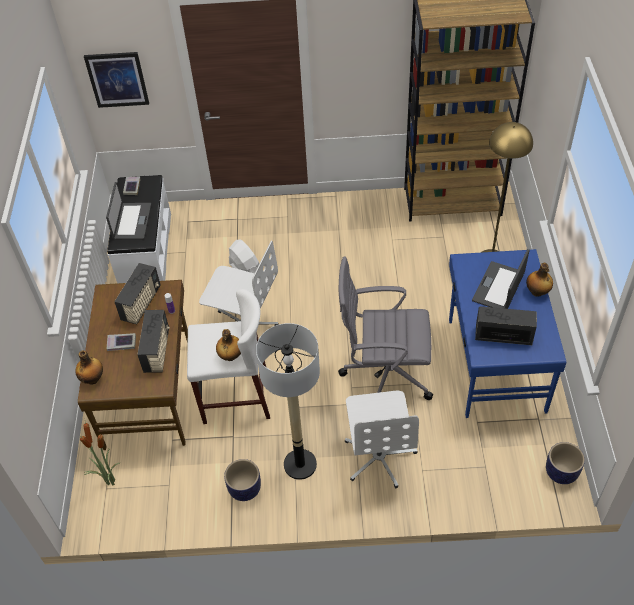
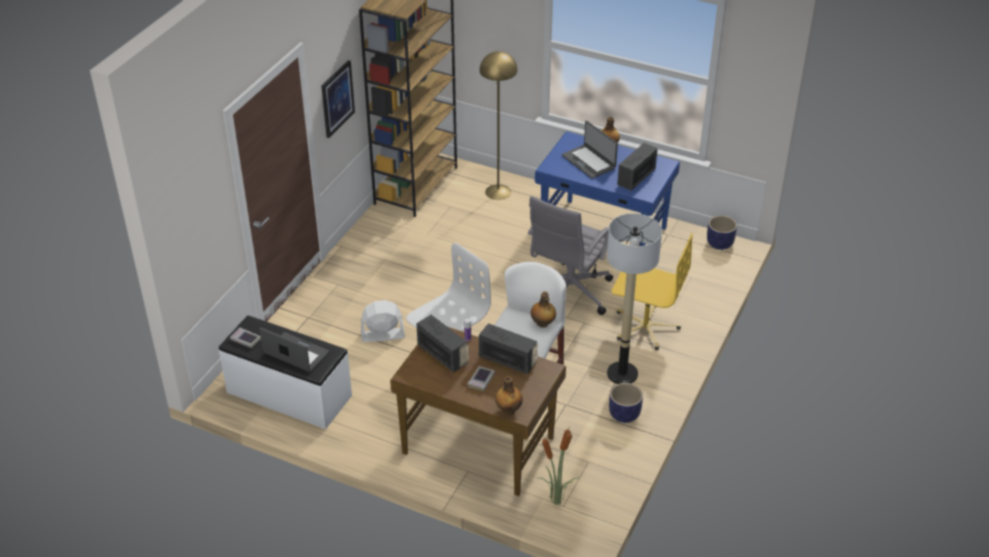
camera: 65 degrees left, 10 degrees down
picture [84,52,149,108] -> picture moved to [321,60,355,138]
white office chair [345,391,419,488] -> yellow office chair [612,233,693,350]

